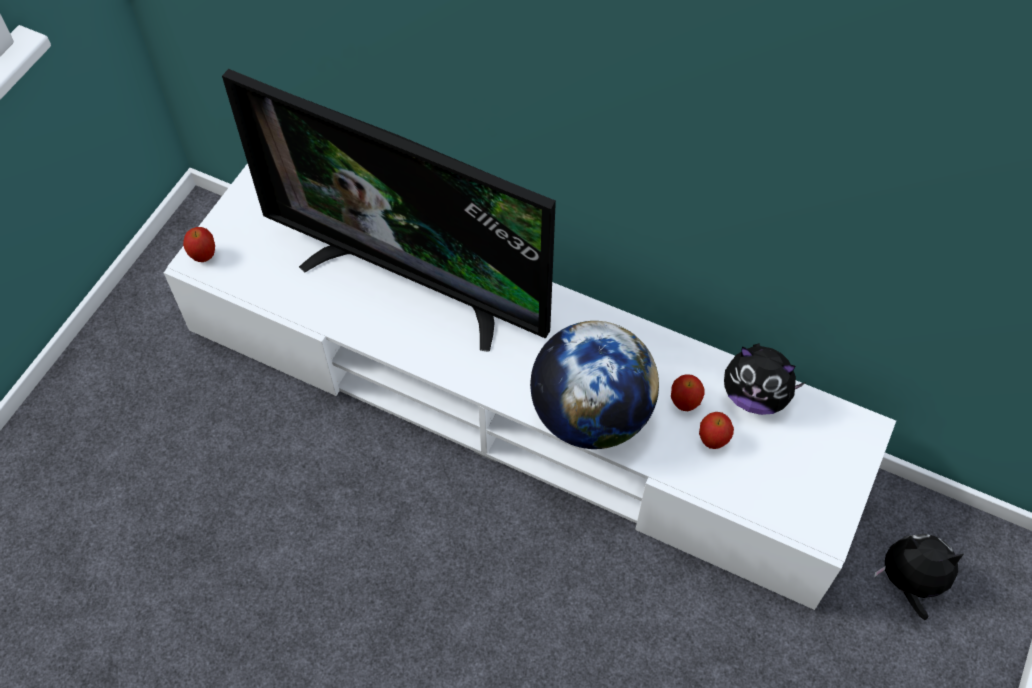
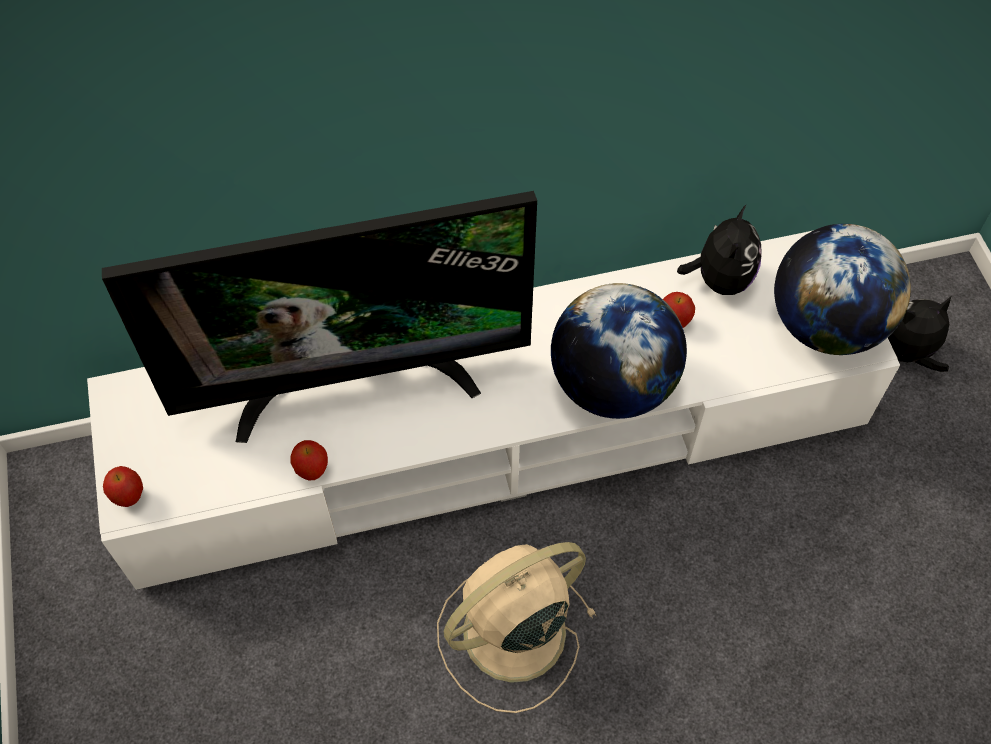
camera: 40 degrees left, 0 degrees up
apple [699,412,734,449] -> apple moved to [290,440,328,481]
plush toy [724,344,805,415] -> plush toy turned 60 degrees counterclockwise [677,205,762,295]
none -> beige fan [437,542,597,713]
none -> globe [774,224,911,355]

